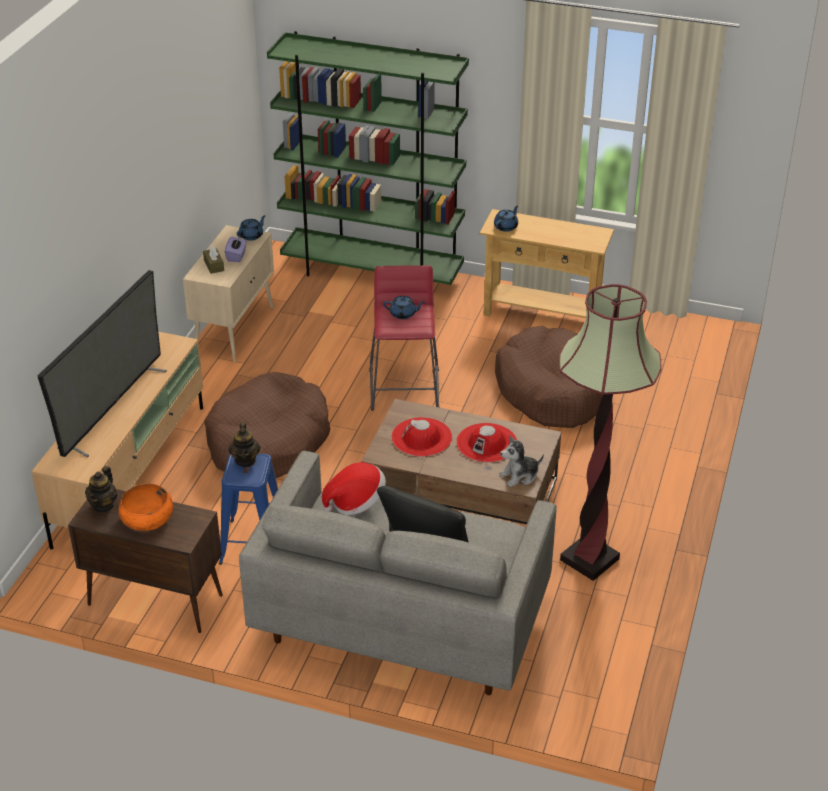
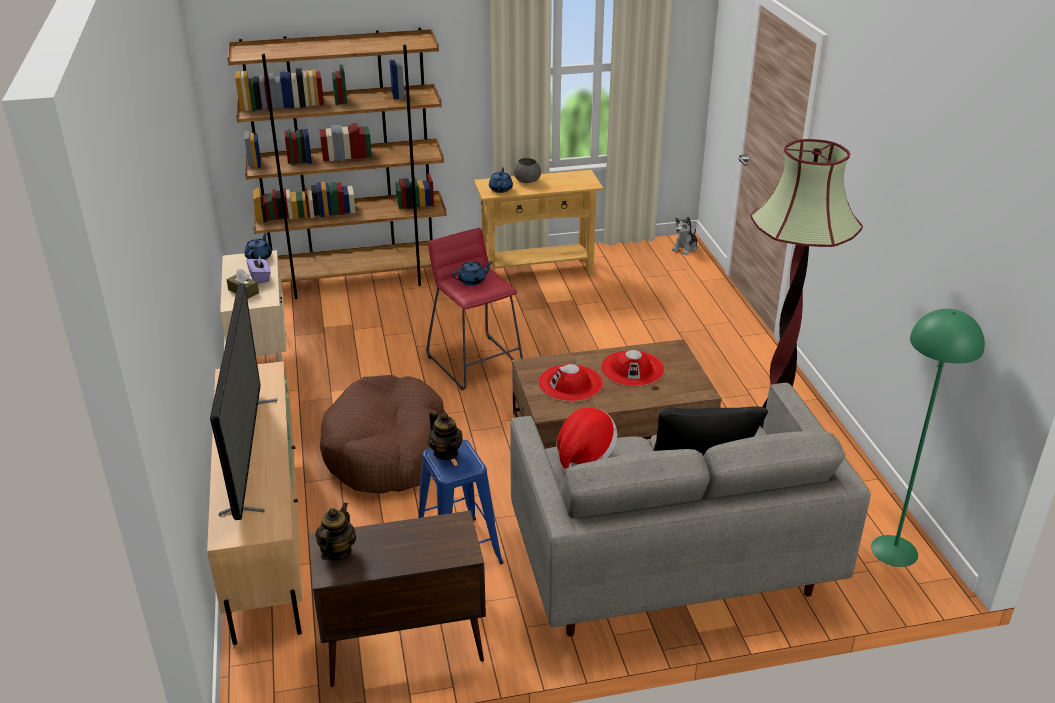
camera: 30 degrees left, 5 degrees down
teapot [85,466,117,513] -> teapot turned 150 degrees counterclockwise [315,502,356,561]
orange bowl [119,483,173,531] -> none
green bookcase [267,31,469,285] -> brown bookcase [227,27,446,299]
brown dog bed [495,326,601,428] -> none
plush toy [500,435,544,487] -> plush toy moved to [672,216,698,255]
none -> grey bowl [514,158,541,183]
none -> green floor lamp [871,309,985,567]

